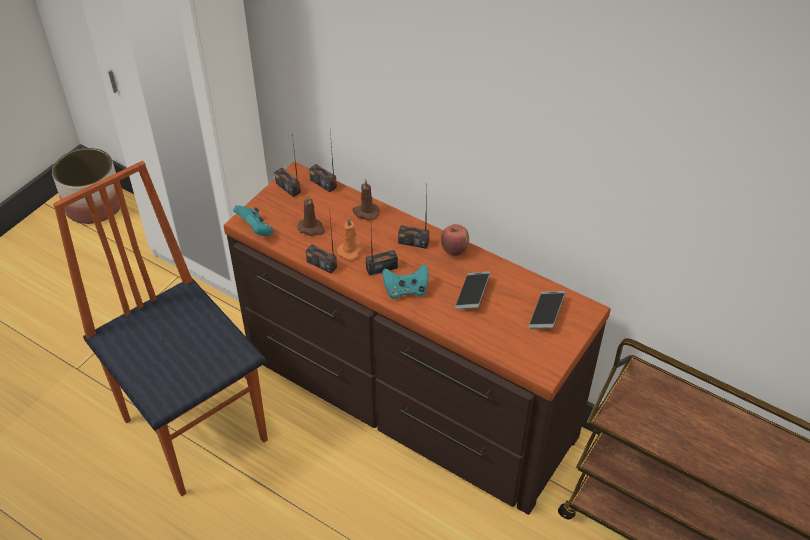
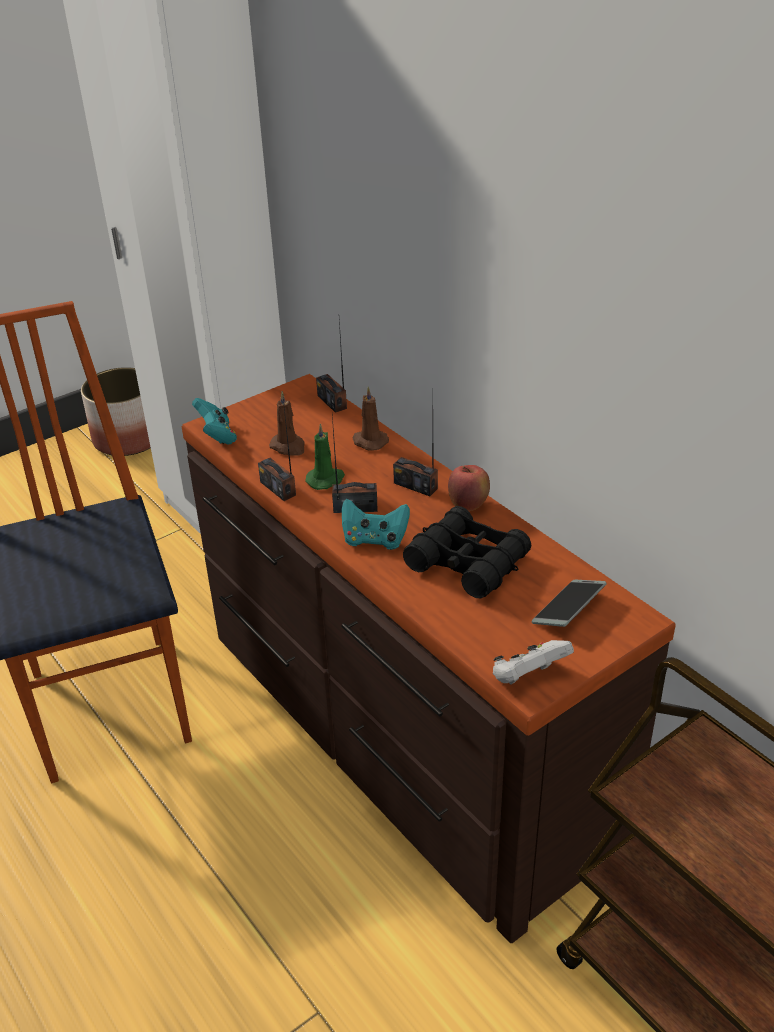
camera: 20 degrees right, 10 degrees down
radio [274,134,301,197] -> none
orange candle [337,218,363,260] -> green candle [305,423,345,490]
phone [455,271,491,310] -> black binoculars [403,506,532,598]
none -> white game controller [493,640,574,685]

